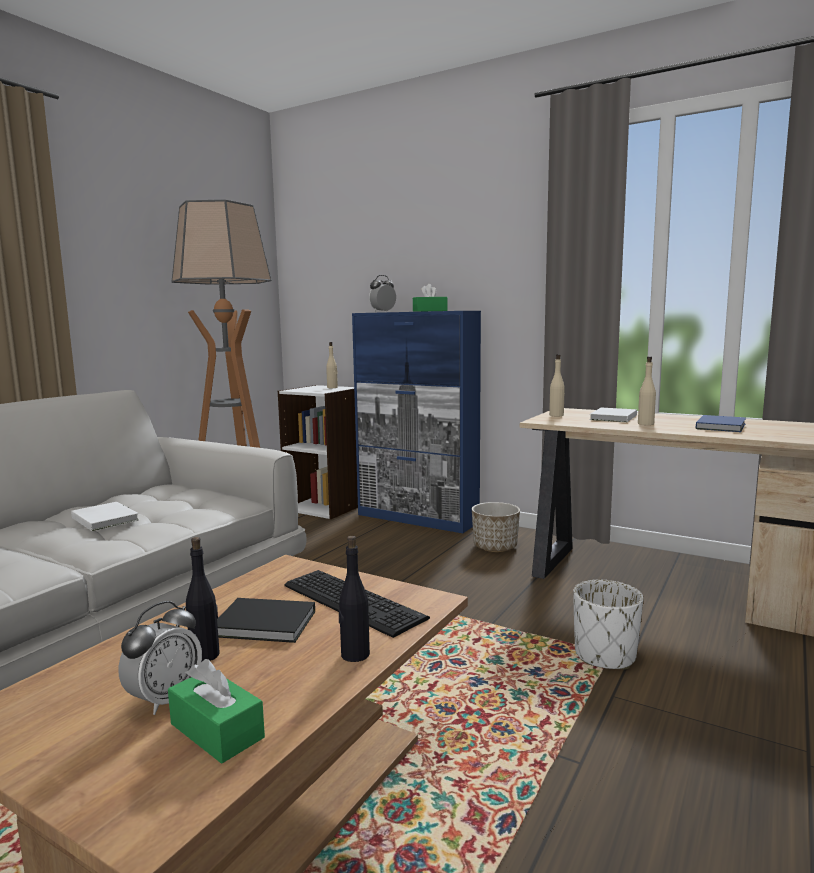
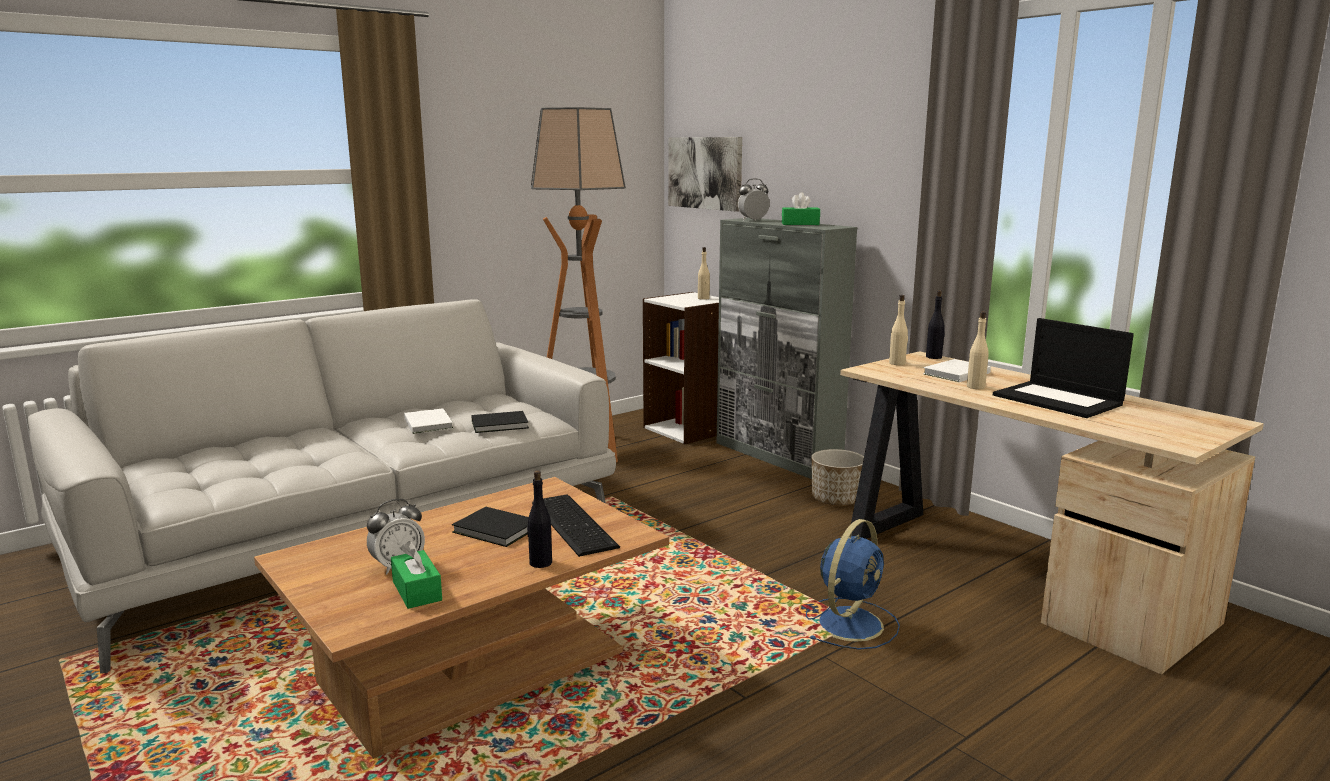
camera: 20 degrees right, 5 degrees up
black bottle [186,537,220,661] -> black bottle moved to [926,290,945,359]
blue cabinet [352,311,481,533] -> grey cabinet [717,218,857,479]
white planter [573,580,643,669] -> blue fan [806,519,900,650]
blue book [696,415,746,432] -> laptop [993,318,1134,418]
none -> black book [471,411,529,433]
none -> picture [668,137,742,212]

